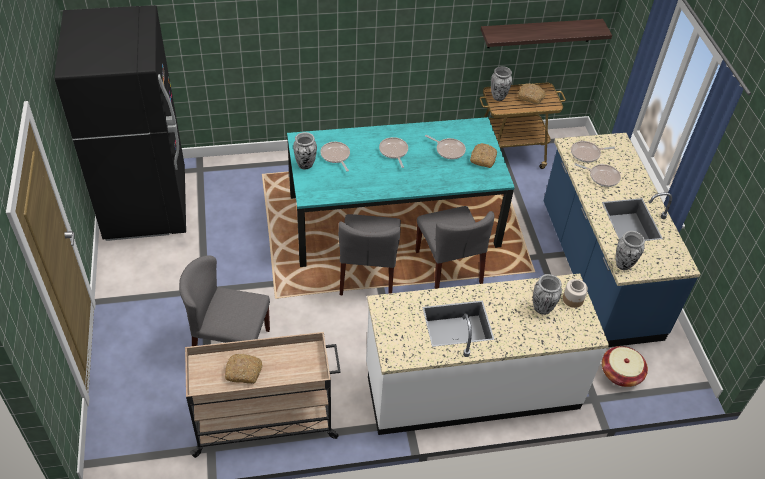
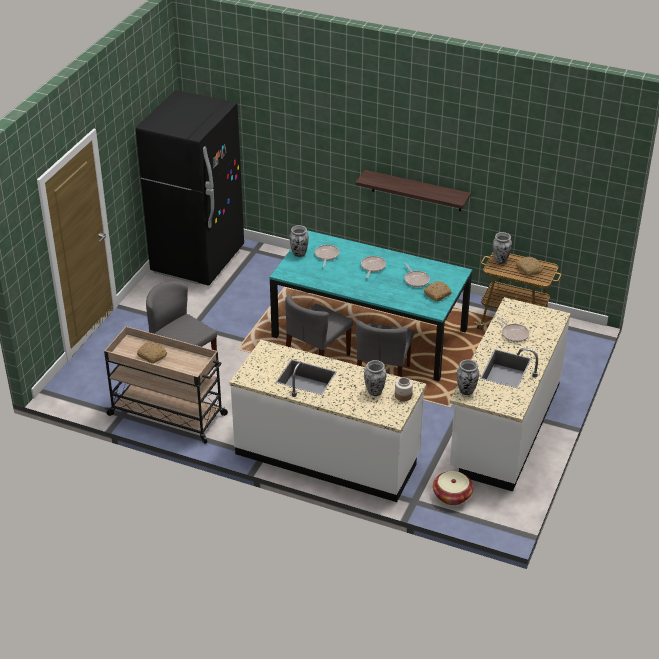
camera: 35 degrees right, 10 degrees down
shelf [481,19,612,48] -> shelf moved to [356,170,471,211]
blue counter [544,133,700,347] -> white counter [450,297,571,492]
frying pan [571,141,615,163] -> none

